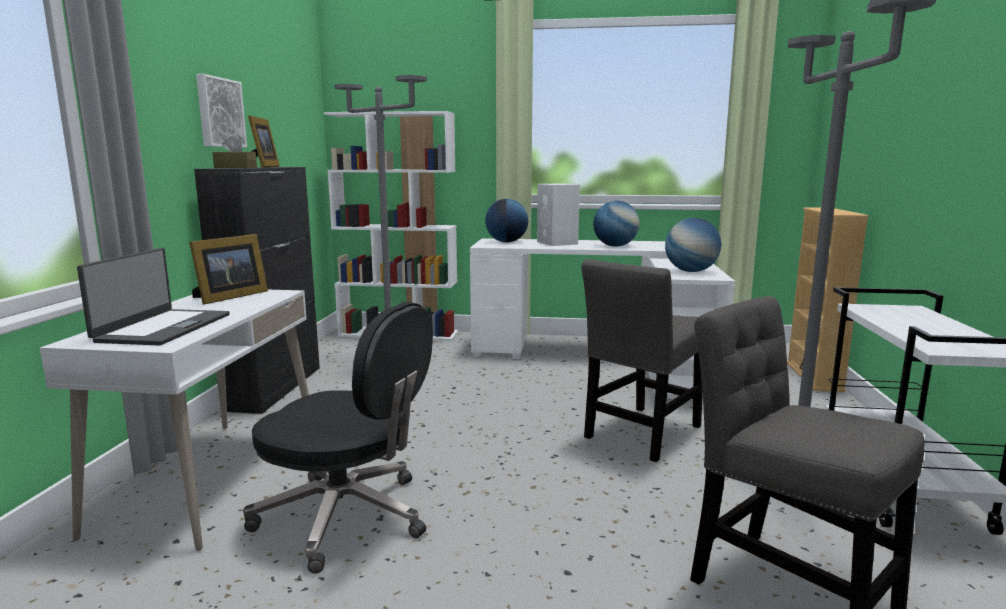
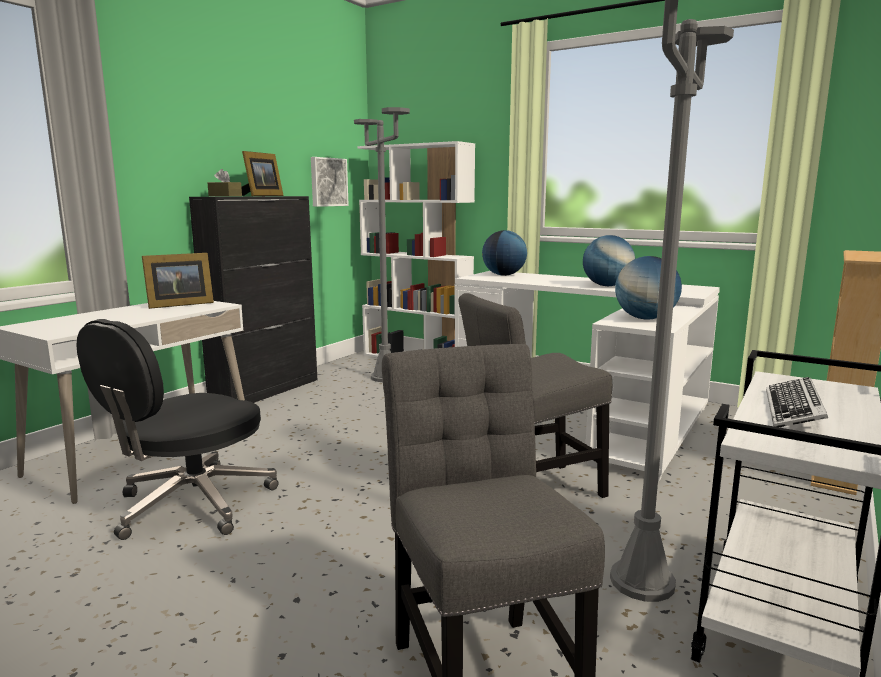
camera: 25 degrees right, 0 degrees up
laptop [77,248,230,346] -> none
picture [196,74,247,148] -> picture moved to [311,157,349,207]
black office chair [243,302,433,573] -> black office chair turned 75 degrees clockwise [76,319,279,540]
white speaker [537,183,580,246] -> none
none -> keyboard [766,377,828,427]

